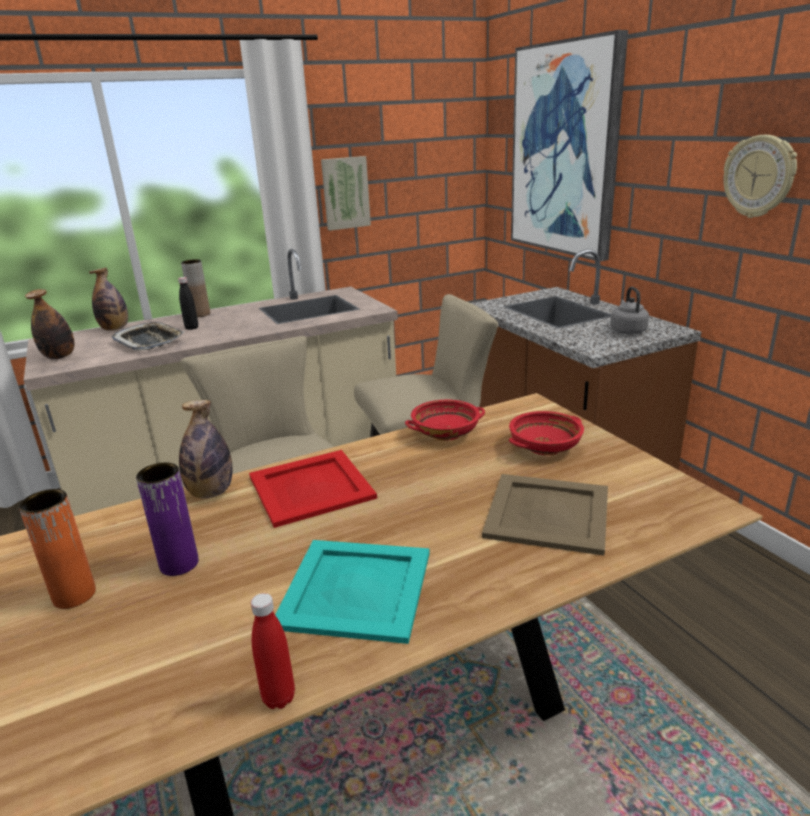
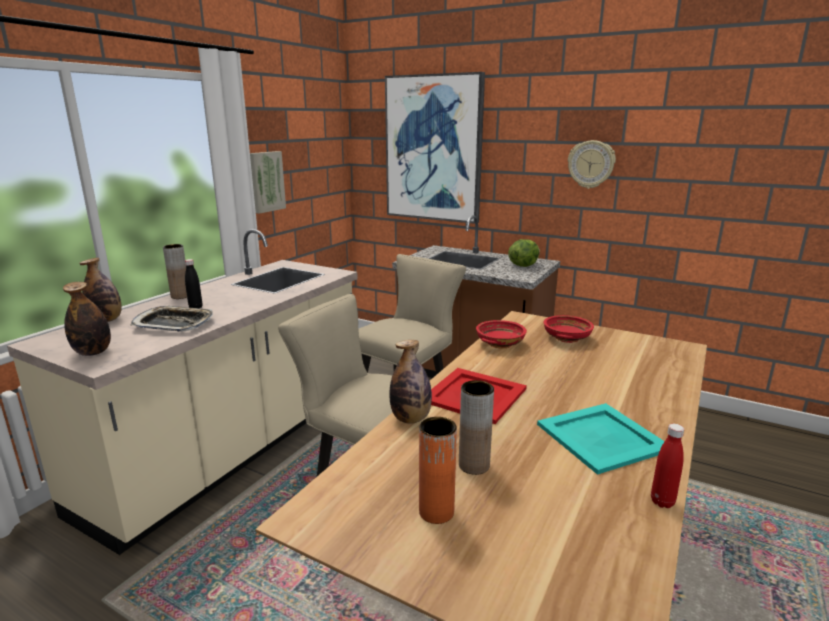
camera: 35 degrees left, 5 degrees down
purple vase [136,462,199,576] -> brown vase [459,380,494,475]
beige tray [482,474,608,556] -> none
grey kettle [610,287,649,334] -> lettuce [508,239,540,267]

